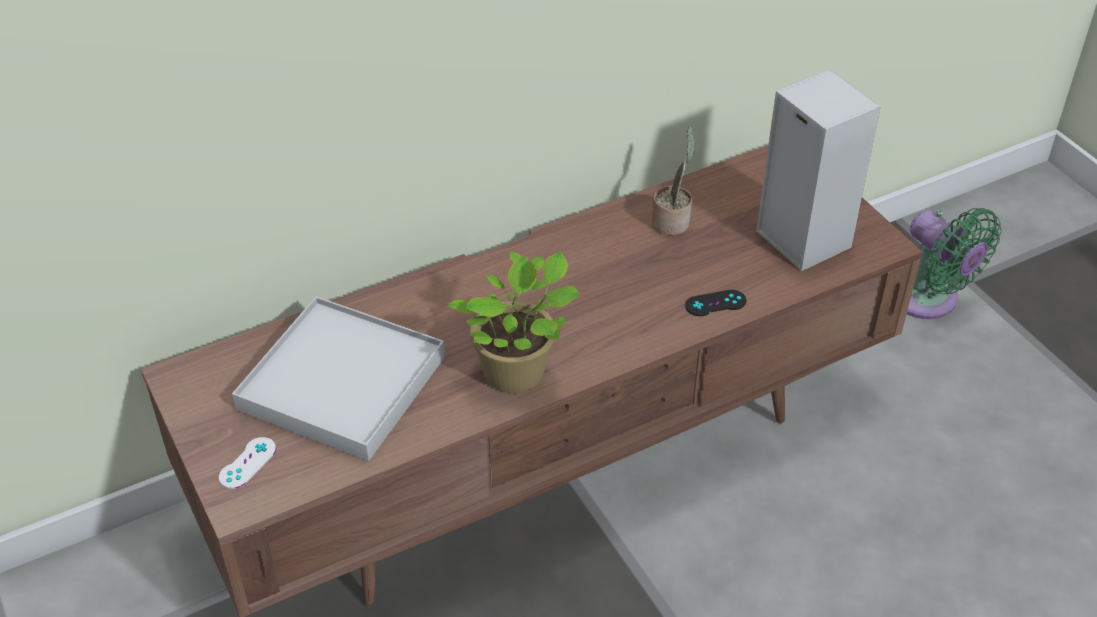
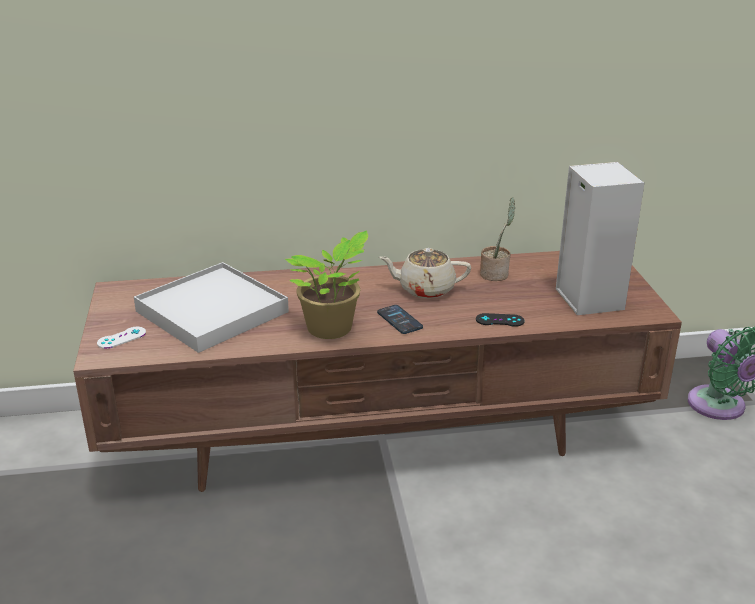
camera: 20 degrees right, 15 degrees down
none -> phone [377,305,423,334]
none -> beige teapot [379,248,471,299]

